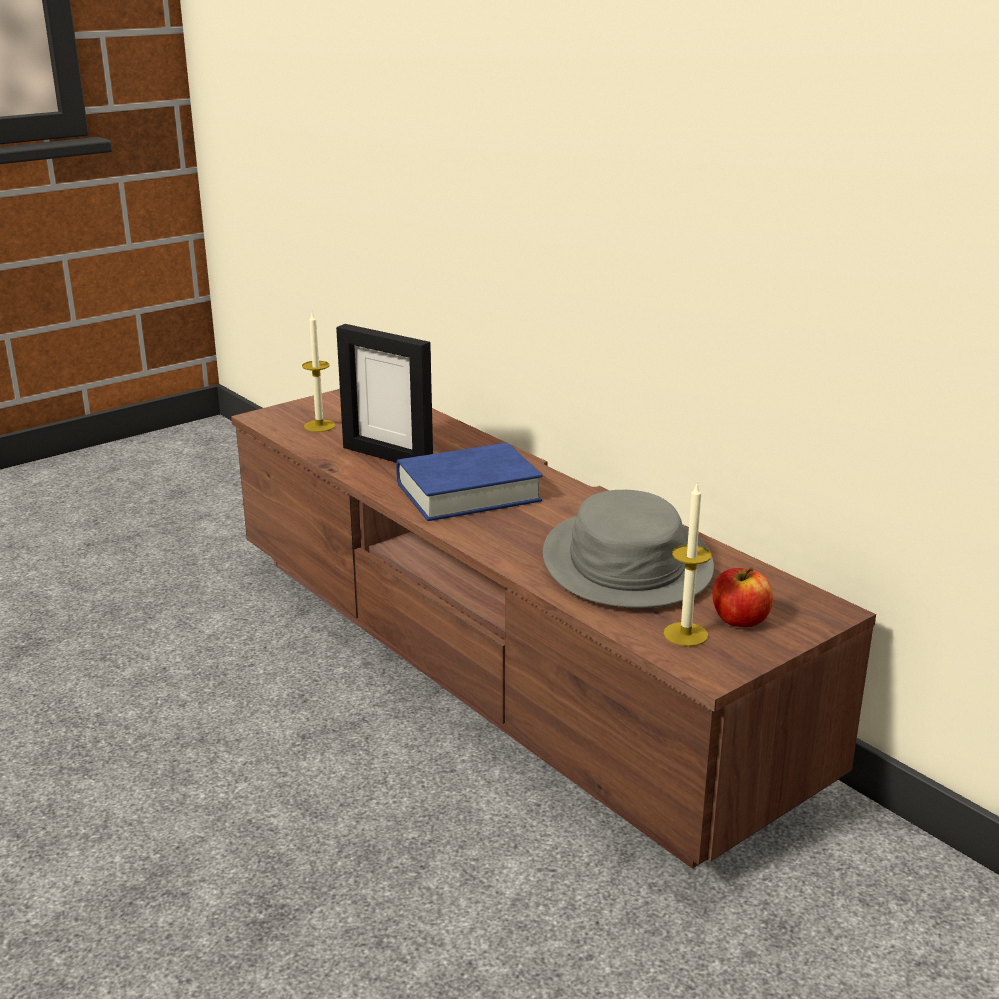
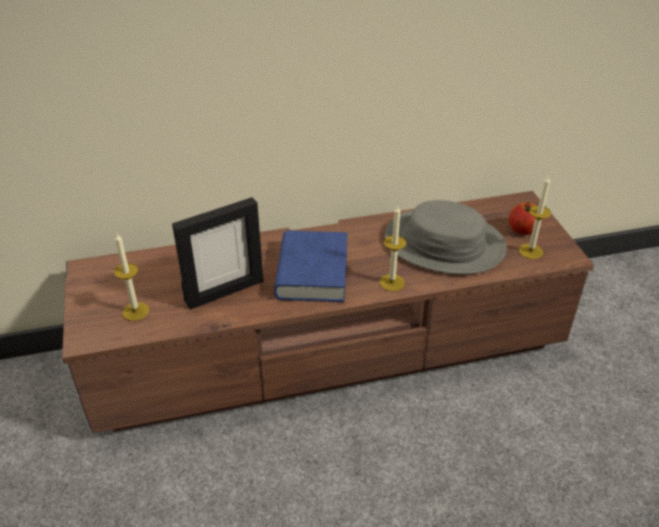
camera: 65 degrees left, 15 degrees up
none -> candle [380,206,406,291]

